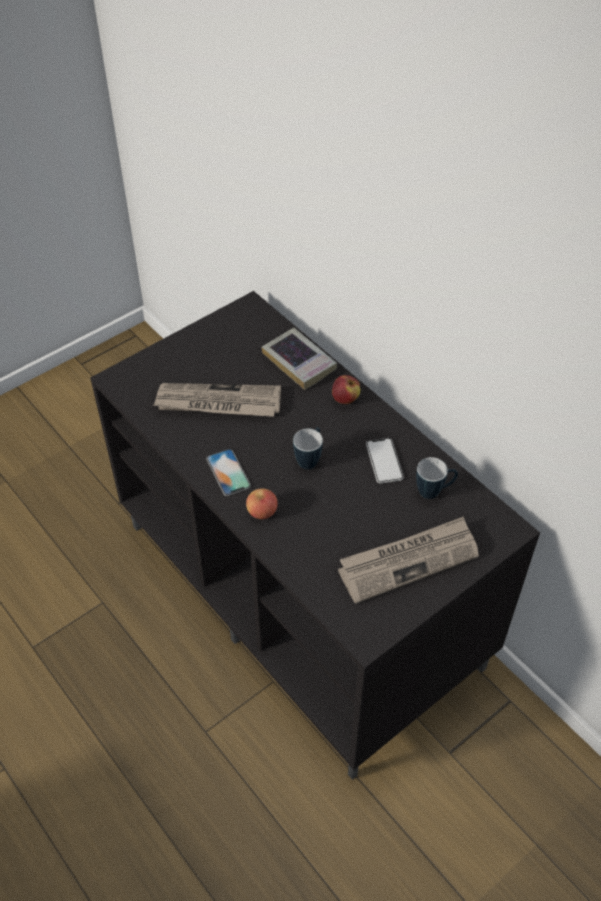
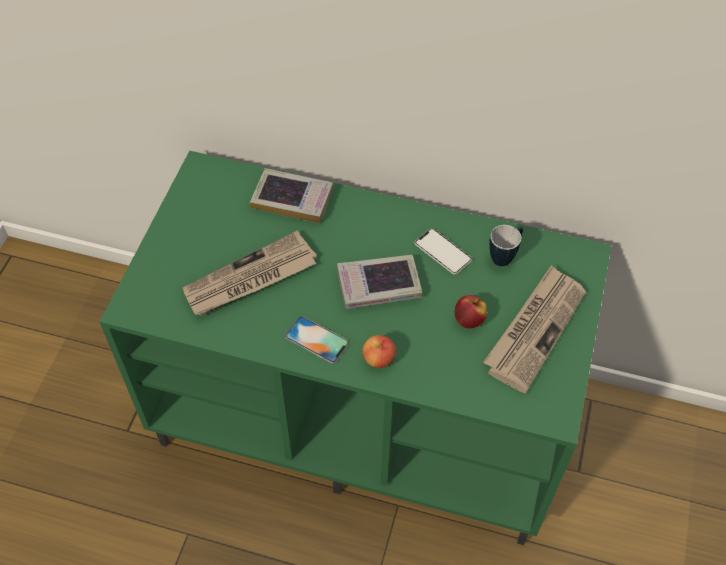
camera: 35 degrees left, 5 degrees up
black tv stand [90,291,540,780] -> green tv stand [99,151,611,545]
mug [293,427,323,470] -> book [337,255,422,309]
apple [332,375,360,404] -> apple moved to [455,295,487,328]

